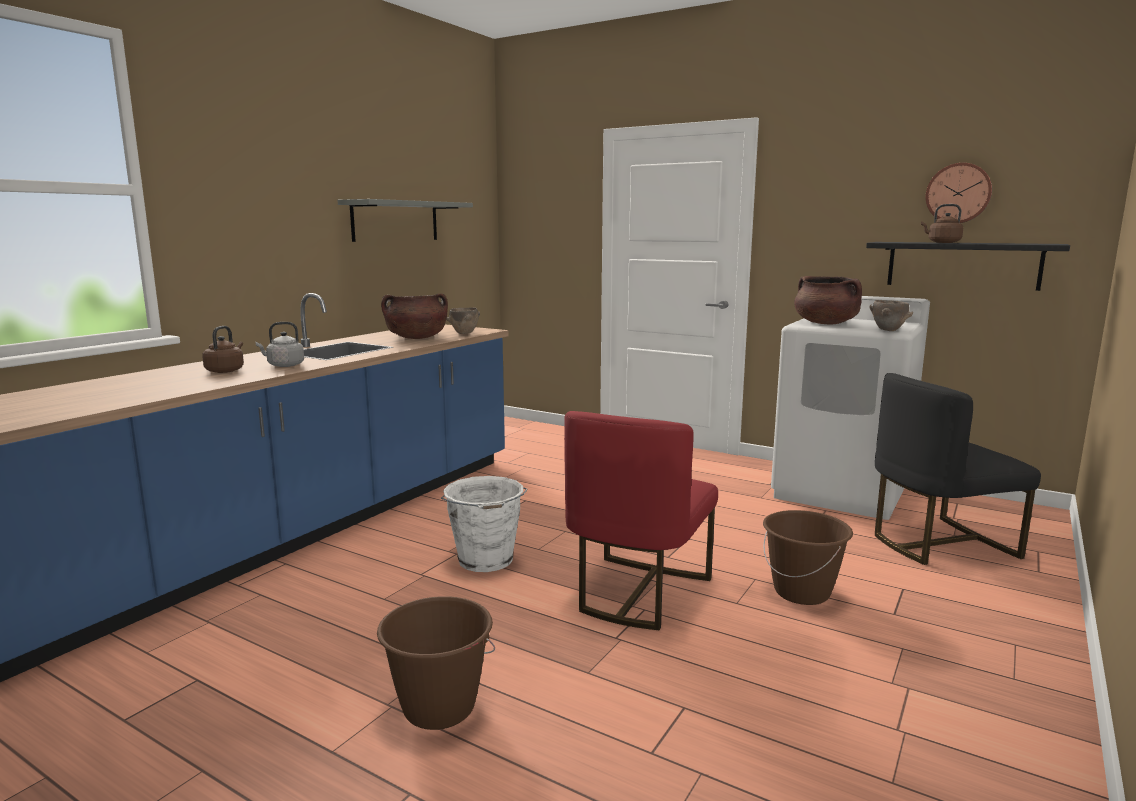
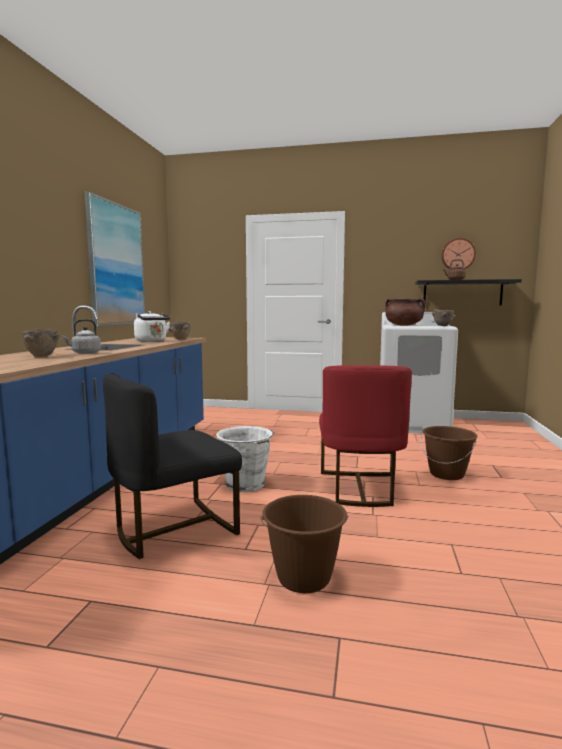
camera: 20 degrees left, 5 degrees down
brown kettle [202,326,244,373] -> brown bowl [22,329,59,357]
grey shelf [338,199,473,242] -> picture [85,192,145,326]
brown cooking pot [381,294,448,339] -> white kettle [134,311,171,342]
black chair [875,373,1041,565] -> black chair moved to [103,374,242,559]

